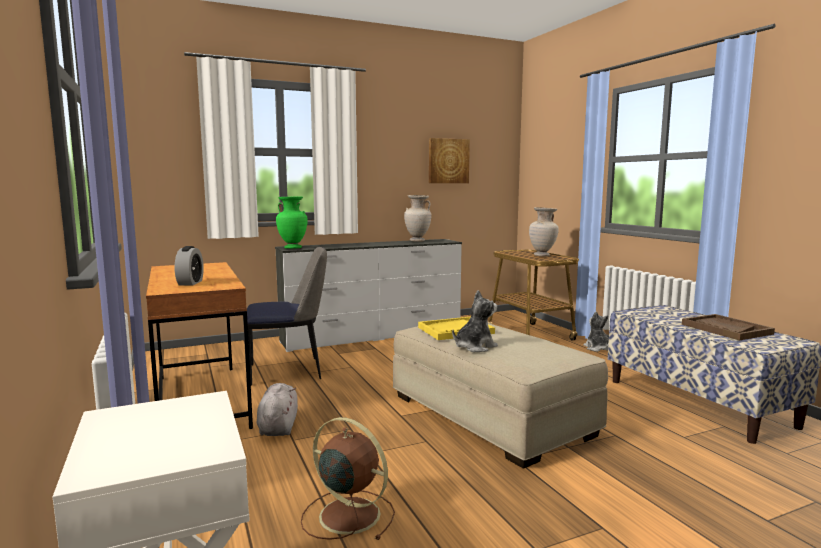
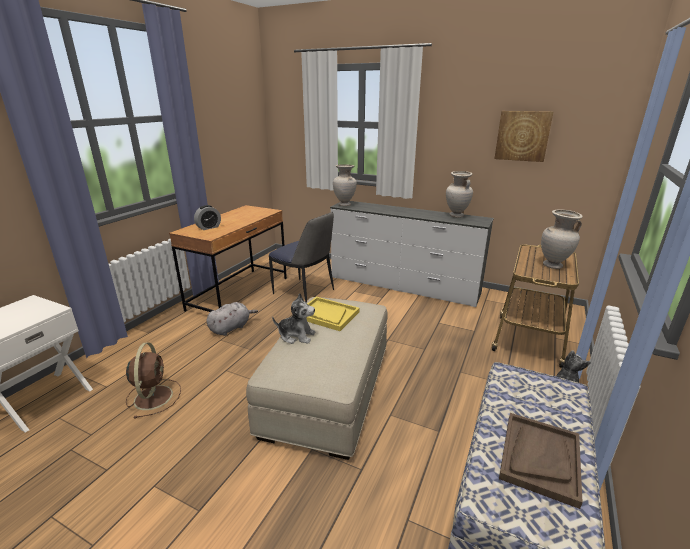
camera: 50 degrees right, 15 degrees up
green vase [276,197,308,249] -> beige vase [333,164,357,206]

